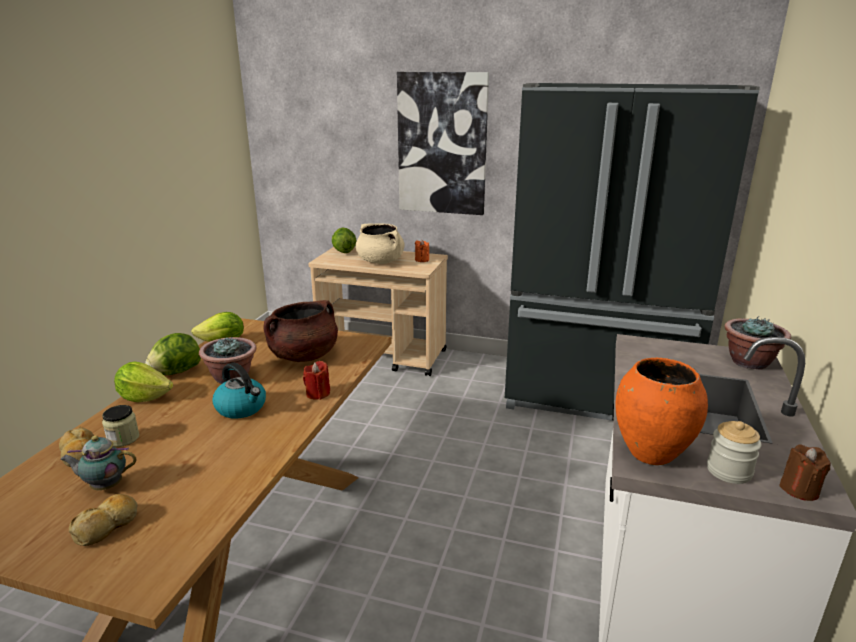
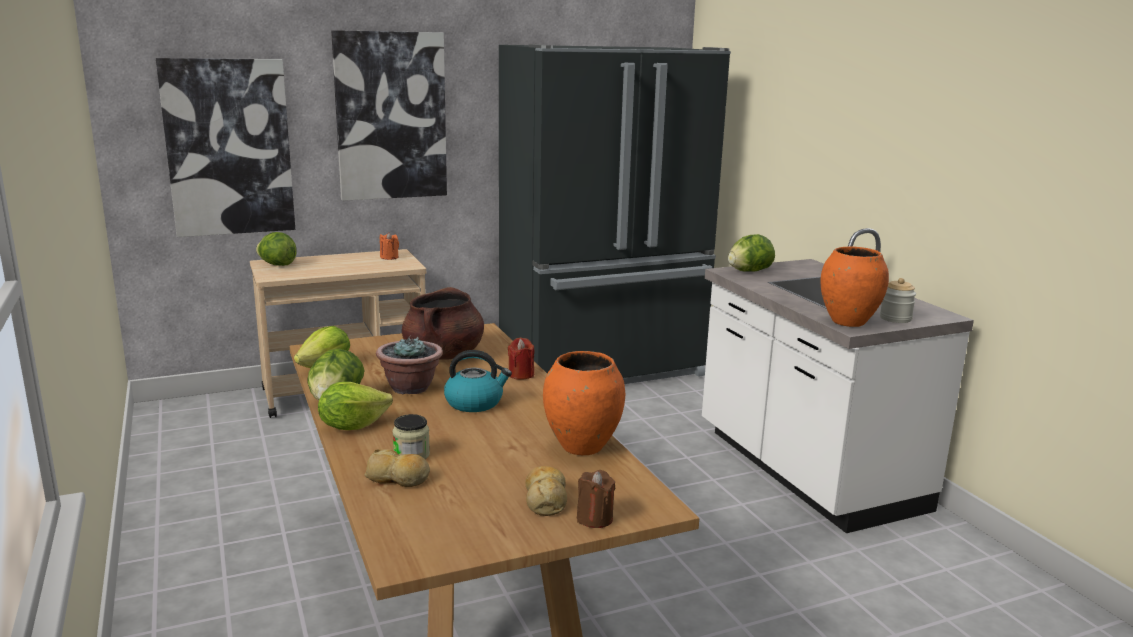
camera: 40 degrees left, 5 degrees down
teapot [60,435,137,490] -> none
beige cooking pot [356,223,405,264] -> none
potted plant [724,316,791,370] -> none
brown candle [779,444,831,501] -> brown candle moved to [577,470,616,528]
none -> picture [156,58,295,237]
none -> orange vase [543,351,625,455]
none -> lettuce [728,234,775,271]

